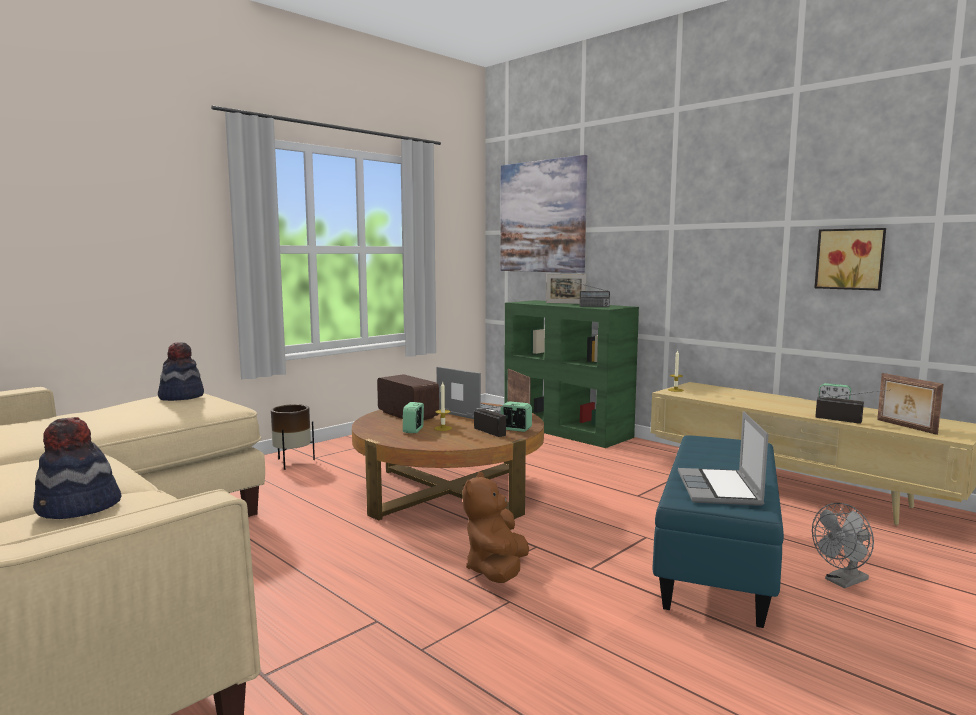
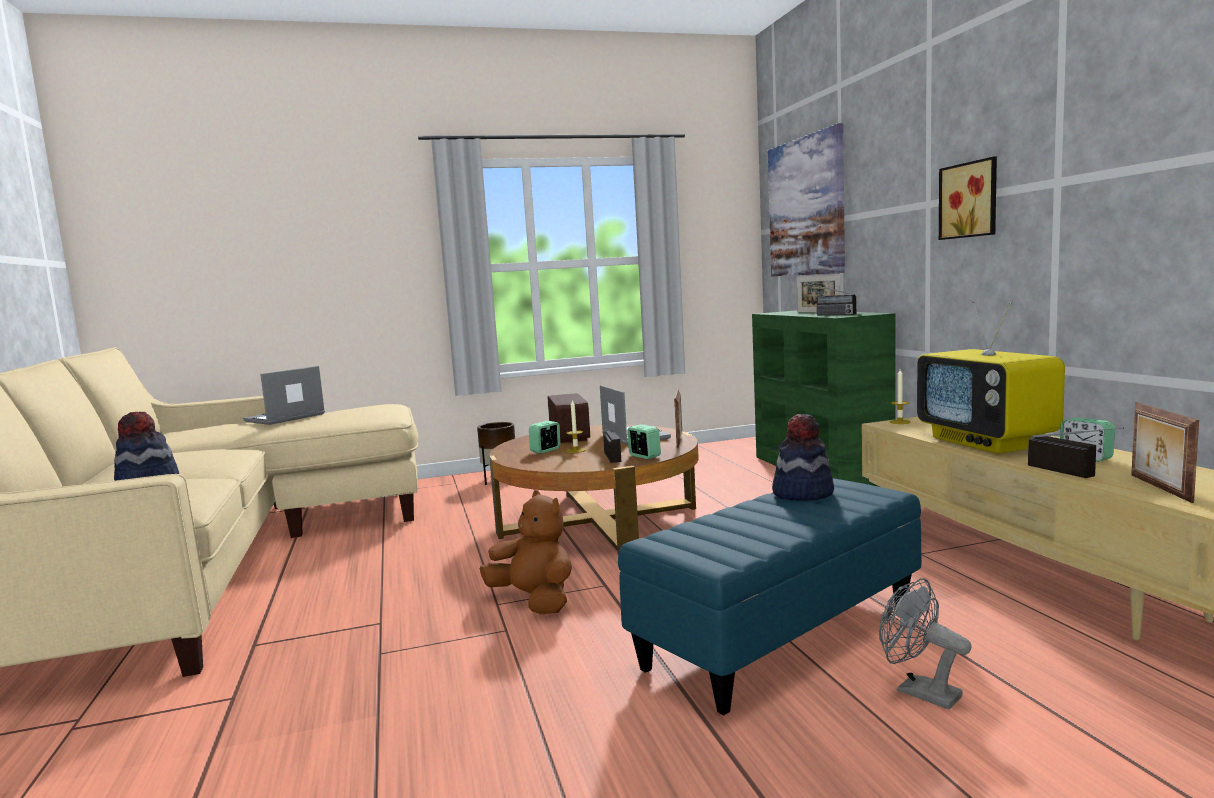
camera: 30 degrees right, 0 degrees up
hat [158,342,204,401] -> hat moved to [772,414,834,501]
brown plush toy [462,472,529,583] -> brown plush toy turned 90 degrees clockwise [479,490,572,614]
laptop [678,411,768,506] -> laptop moved to [243,366,325,425]
grey fan [812,503,874,588] -> grey fan turned 45 degrees clockwise [879,578,972,709]
picture [814,228,886,291] -> picture moved to [939,156,997,240]
none -> television [917,300,1065,454]

